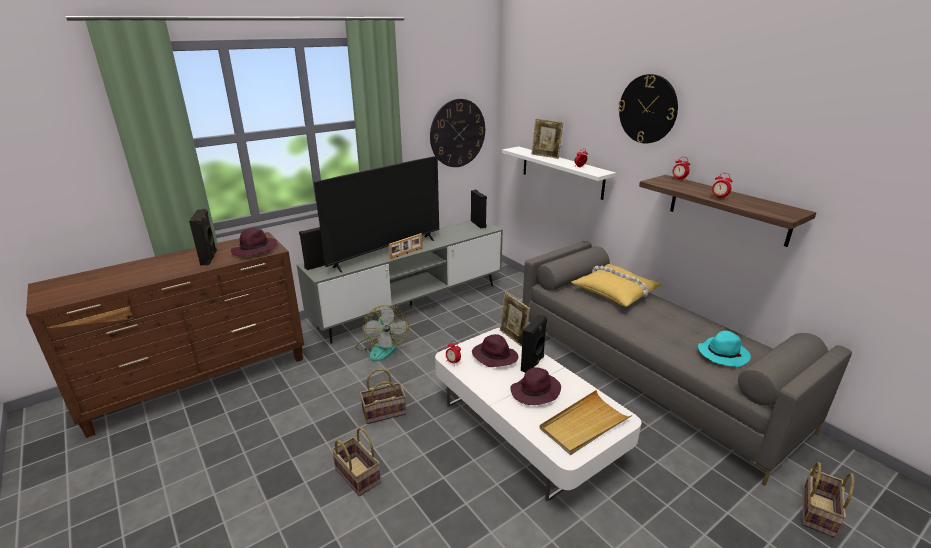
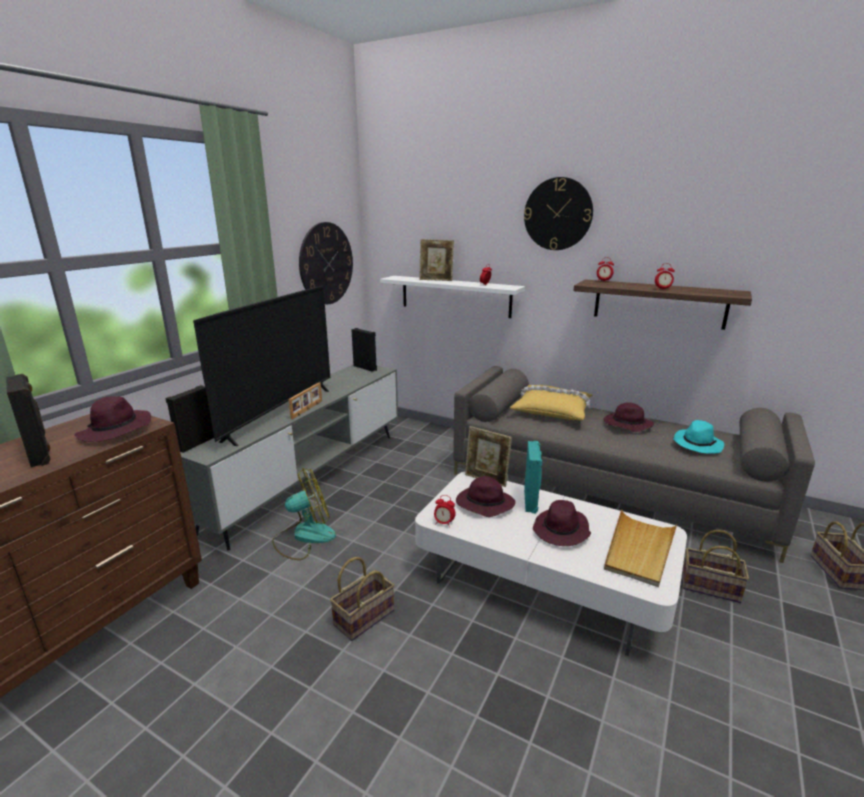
camera: 25 degrees left, 5 degrees down
basket [331,428,381,496] -> basket moved to [682,530,749,603]
fan [355,305,409,361] -> fan turned 75 degrees counterclockwise [272,468,336,560]
black speaker [521,315,547,373] -> turquoise speaker [524,441,543,513]
none -> purple hat [604,402,654,432]

